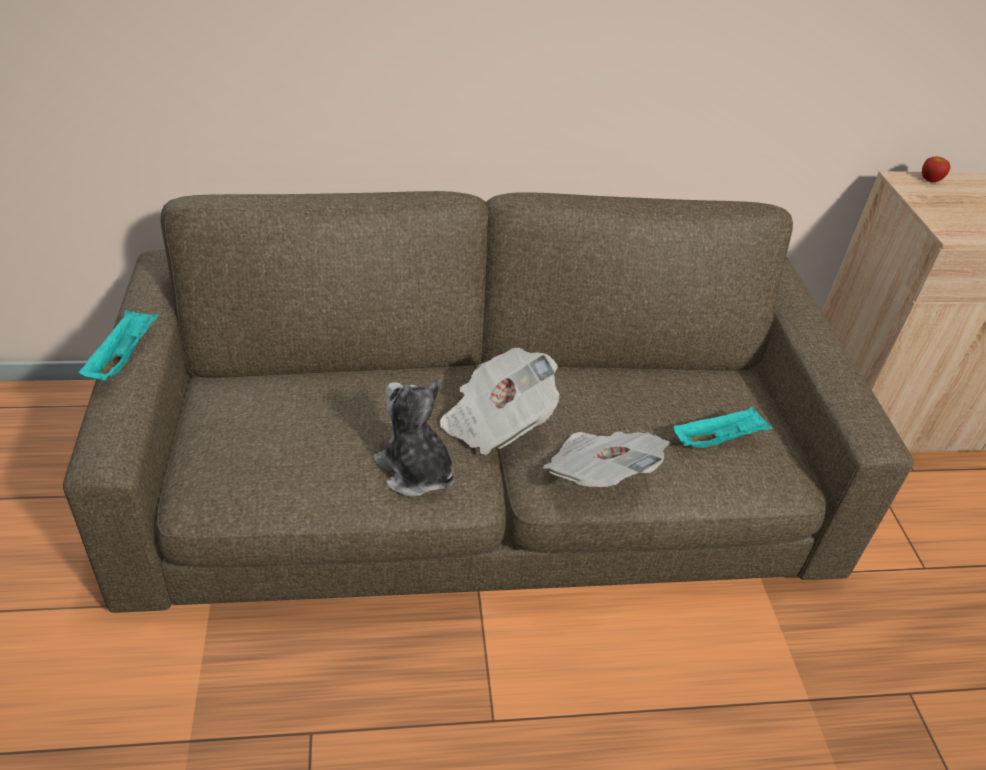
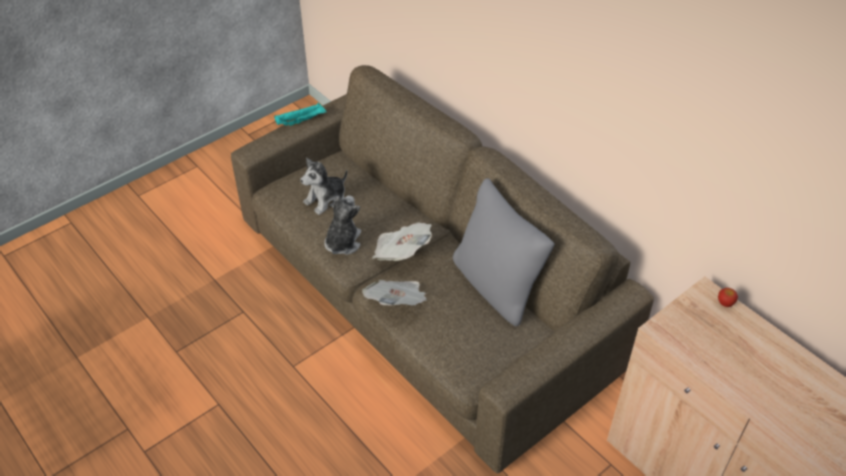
camera: 60 degrees right, 5 degrees up
turquoise tray [673,406,774,449] -> none
none -> plush toy [300,158,347,215]
none -> grey pillow [453,178,555,326]

